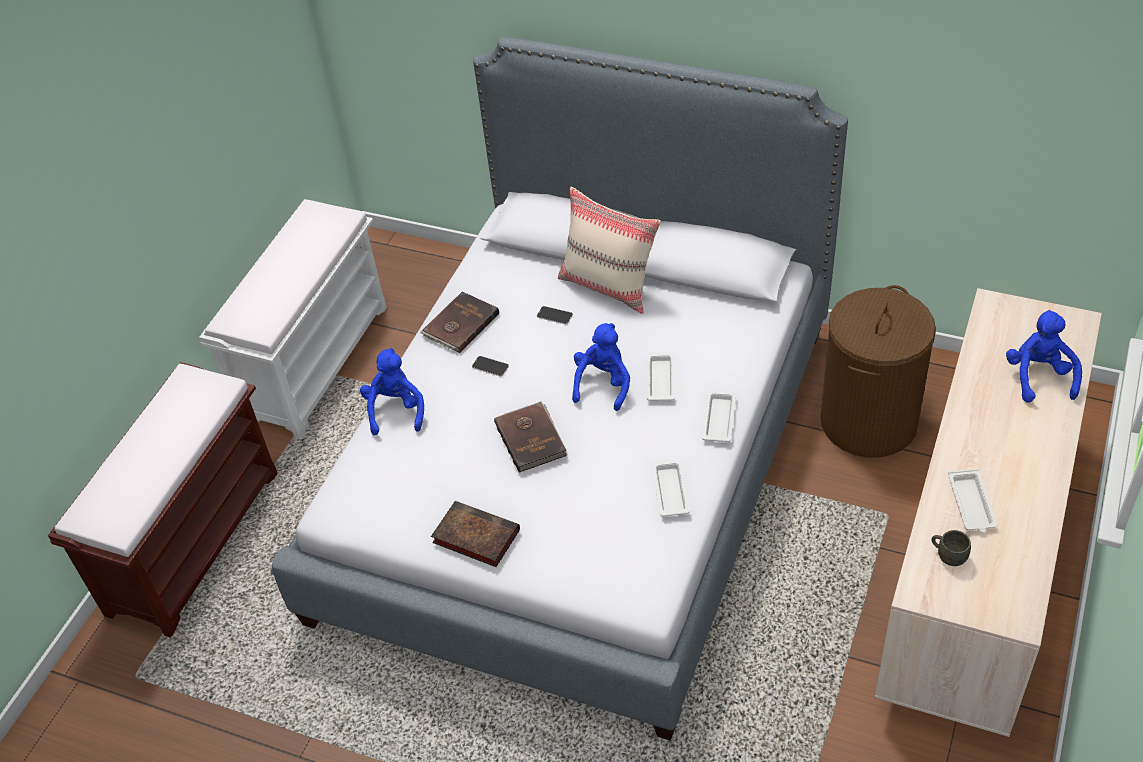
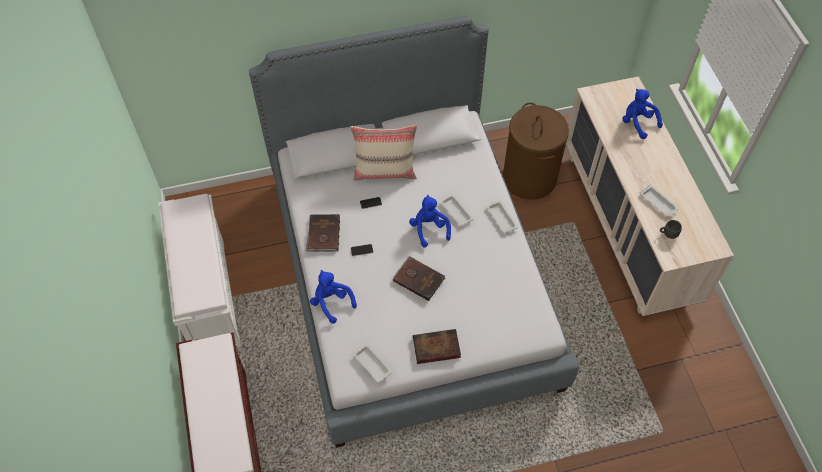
camera: 40 degrees left, 10 degrees up
white tray [652,459,690,517] -> white tray moved to [353,344,392,383]

